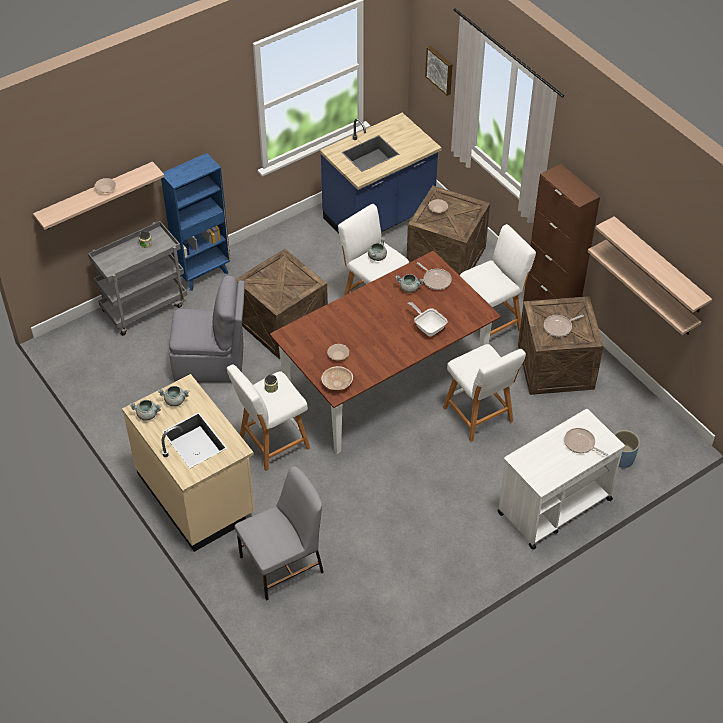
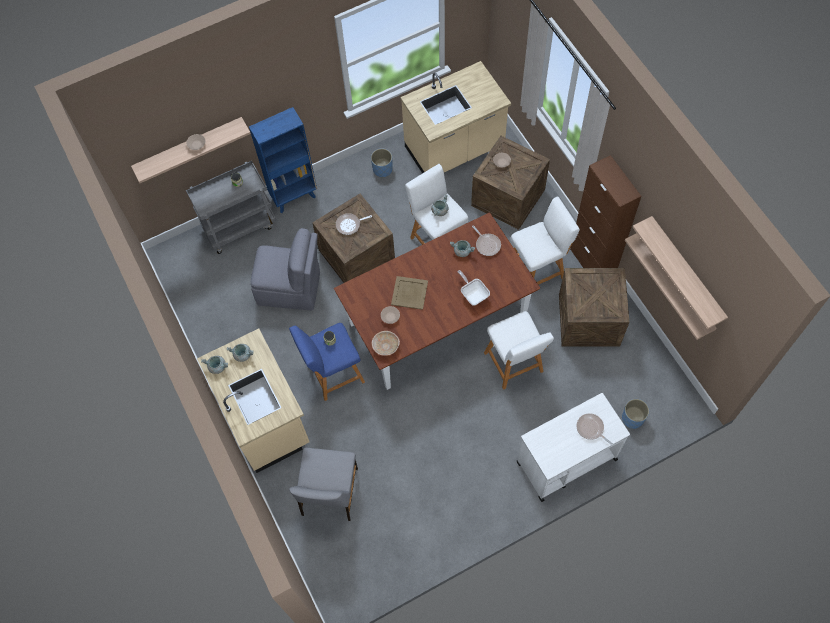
camera: 10 degrees right, 15 degrees up
white stool [227,365,310,471] -> blue stool [289,323,365,401]
grey chair [235,467,324,601] -> grey chair turned 120 degrees clockwise [289,448,358,521]
blue counter [320,113,442,234] -> beige counter [400,61,511,173]
picture [425,46,452,96] -> none
frying pan [544,315,584,337] -> frying pan moved to [336,213,372,235]
none -> blue planter [371,148,393,178]
none -> beige tray [391,276,428,310]

